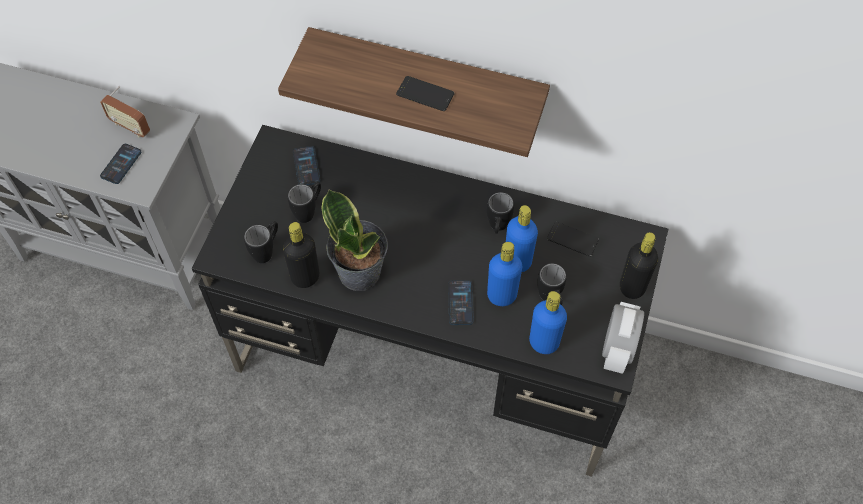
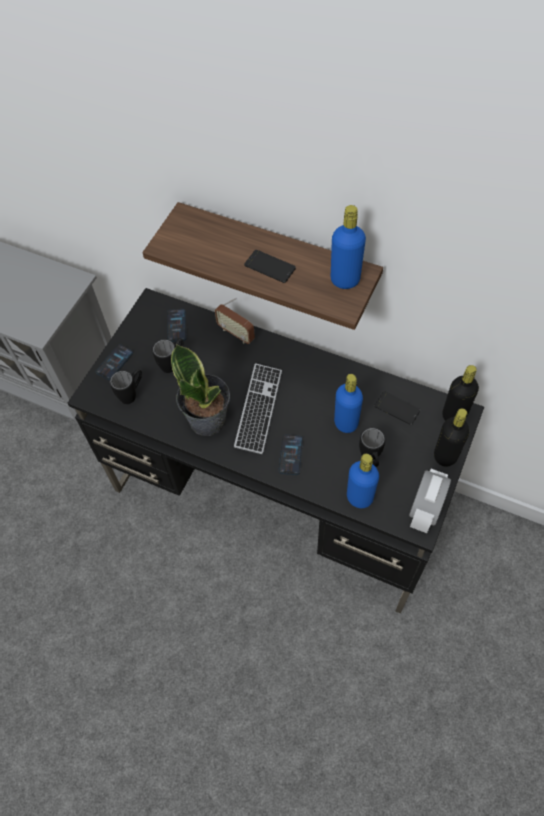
camera: 10 degrees right, 0 degrees up
radio [100,86,150,138] -> radio moved to [215,298,255,344]
phone [100,144,141,184] -> phone moved to [95,344,133,380]
black bottle [283,222,319,288] -> black bottle moved to [442,365,479,421]
black mug [487,192,514,234] -> none
blue bottle [487,242,522,306] -> blue bottle moved to [331,205,366,289]
none -> keyboard [234,363,282,454]

